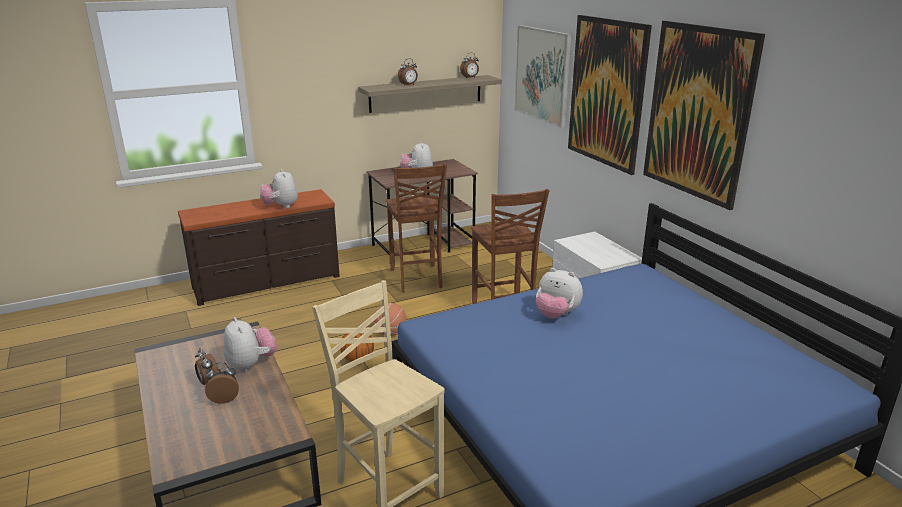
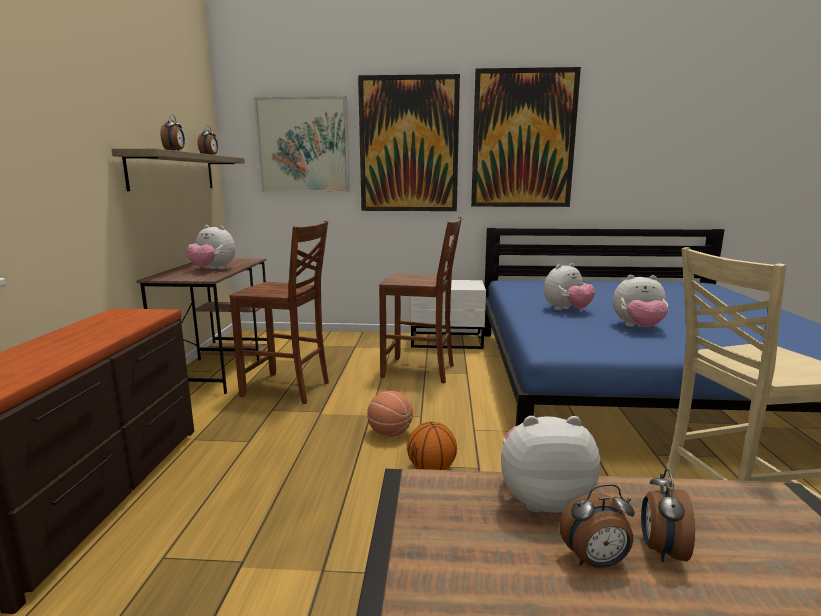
camera: 60 degrees left, 10 degrees down
plush toy [260,169,298,208] -> plush toy moved to [613,275,668,328]

